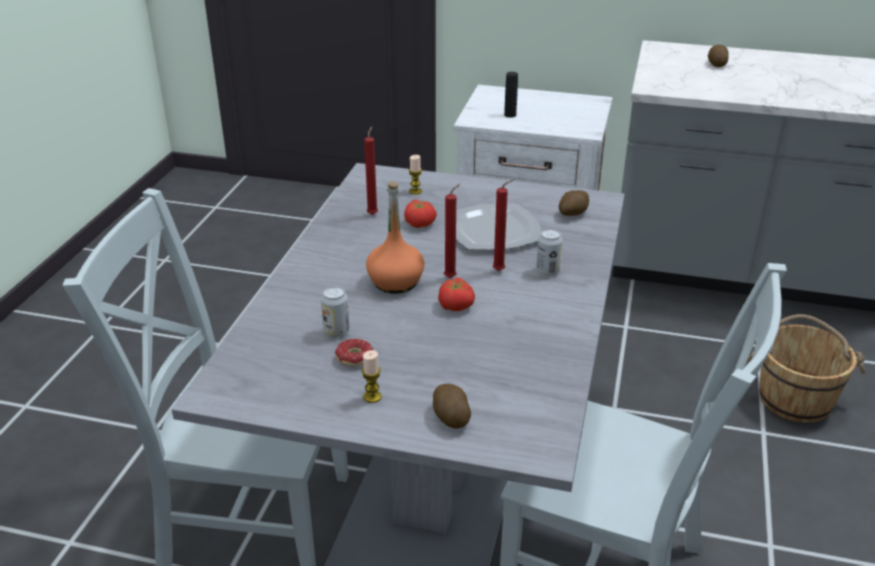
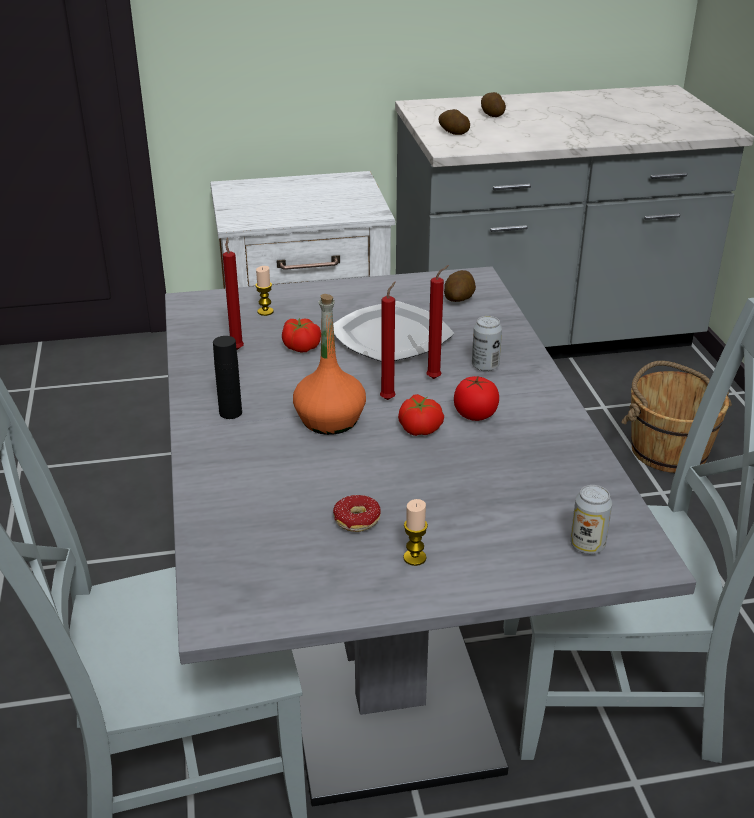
camera: 25 degrees left, 0 degrees up
can [321,286,349,338] -> can moved to [570,485,612,554]
potato [433,384,471,429] -> potato moved to [438,109,470,135]
black bottle [504,72,518,118] -> black bottle moved to [213,336,242,419]
none -> tomato [454,376,499,421]

